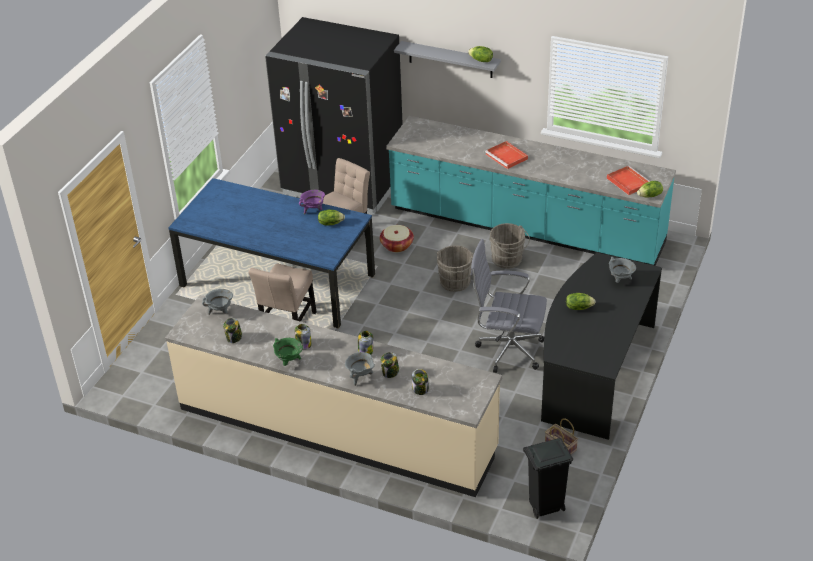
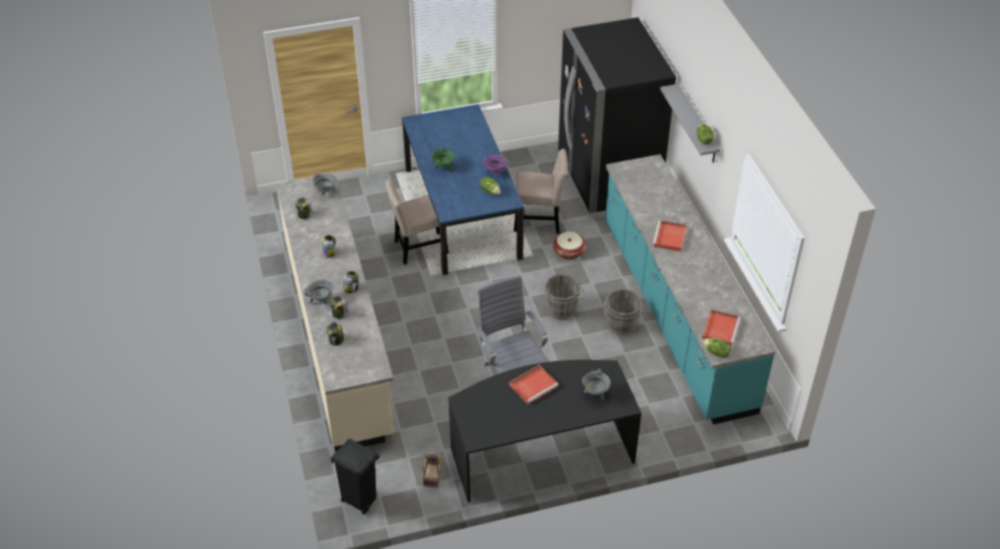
camera: 50 degrees right, 5 degrees up
green cooking pot [273,338,303,366] -> green cooking pot moved to [431,146,455,172]
lettuce [566,293,595,310] -> red tray [509,365,559,404]

